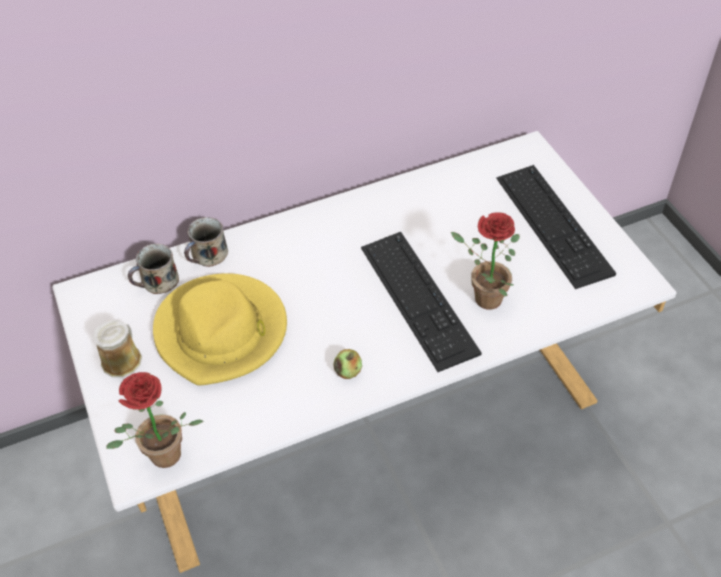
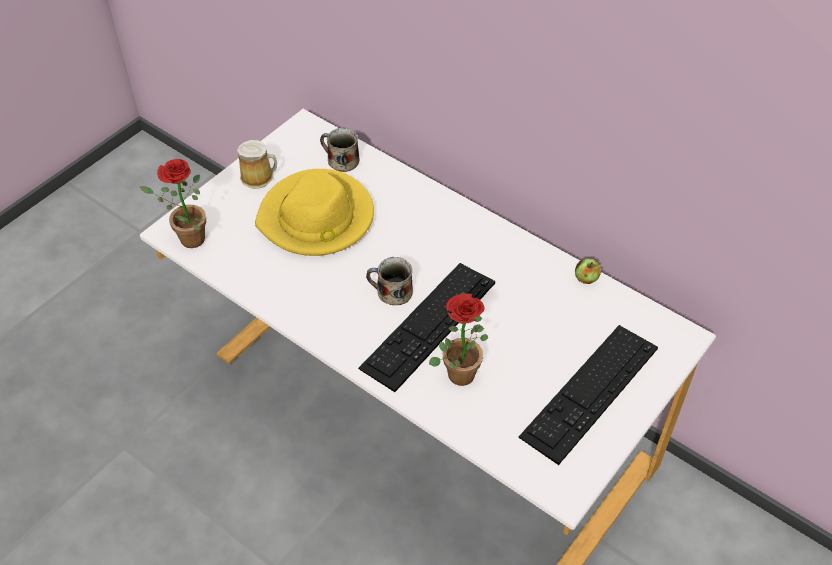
camera: 60 degrees right, 0 degrees up
mug [184,217,228,267] -> mug moved to [366,257,413,305]
apple [333,349,362,379] -> apple moved to [575,259,601,284]

